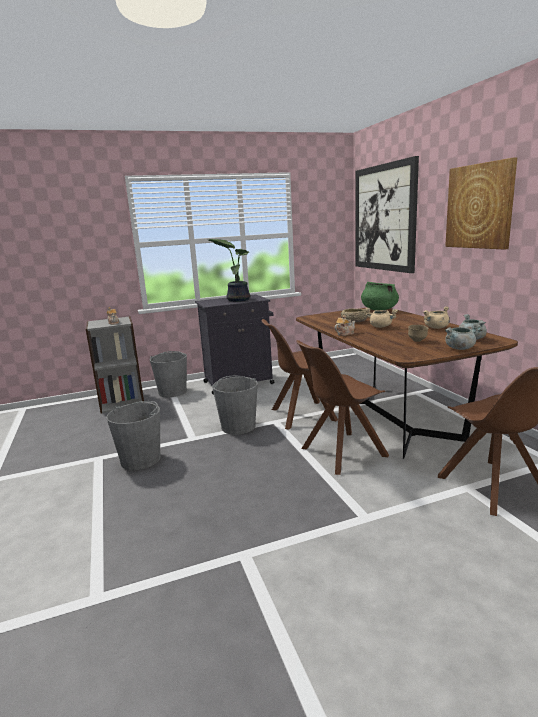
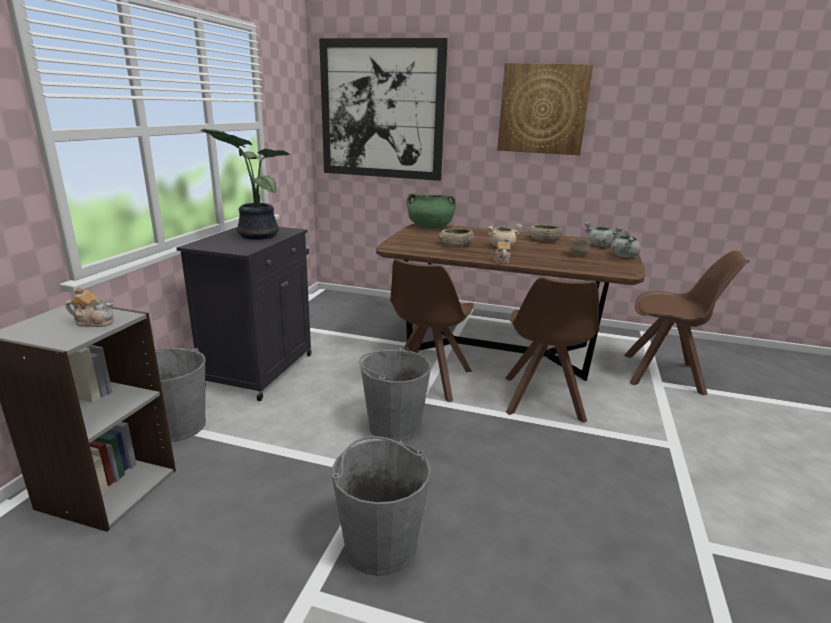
camera: 55 degrees left, 5 degrees up
beige cooking pot [423,306,450,329] -> beige bowl [528,224,563,242]

